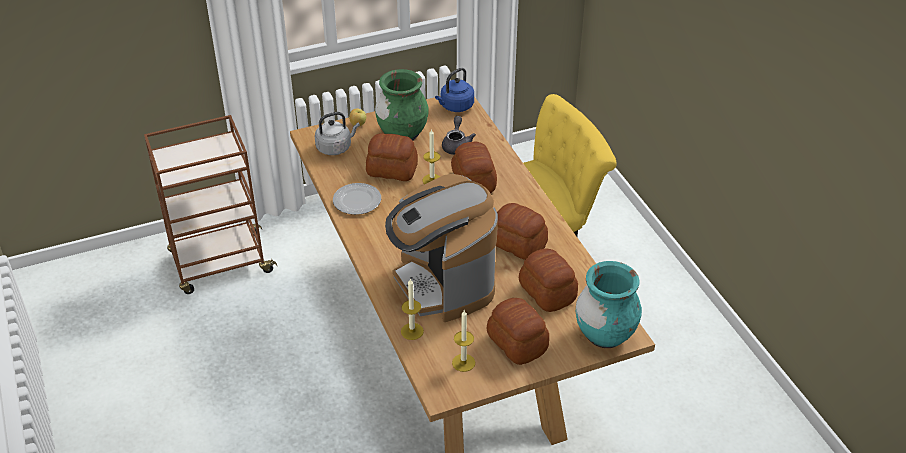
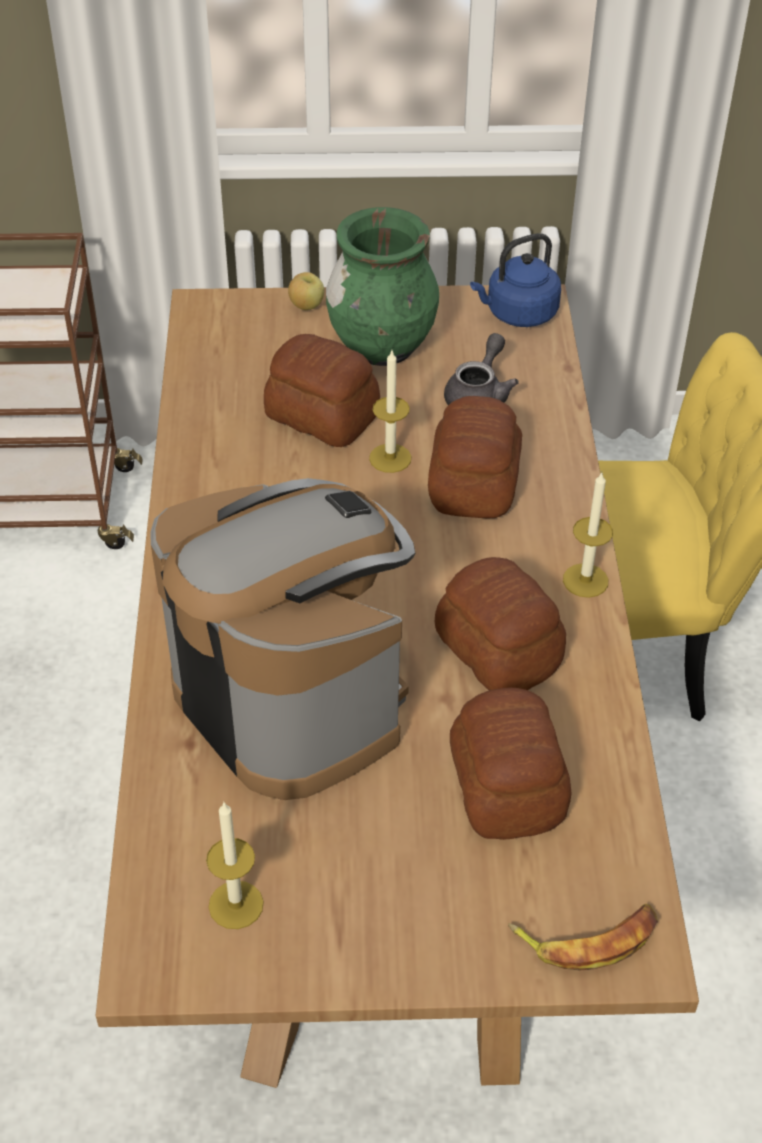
camera: 20 degrees right, 5 degrees up
grey kettle [315,112,360,155] -> none
plate [333,183,381,215] -> none
coffee machine [385,174,498,322] -> coffee machine turned 150 degrees clockwise [150,478,415,800]
candle [401,278,424,340] -> candle moved to [563,473,613,598]
bread [487,298,549,365] -> none
turquoise vase [576,261,642,348] -> banana [508,904,658,971]

